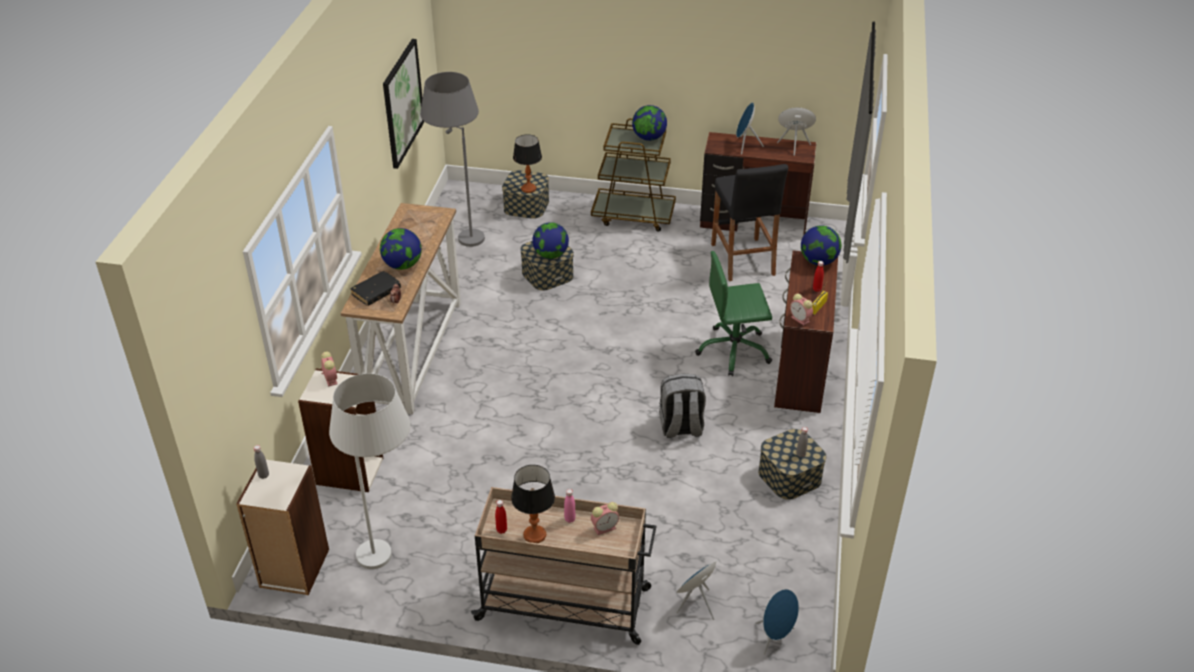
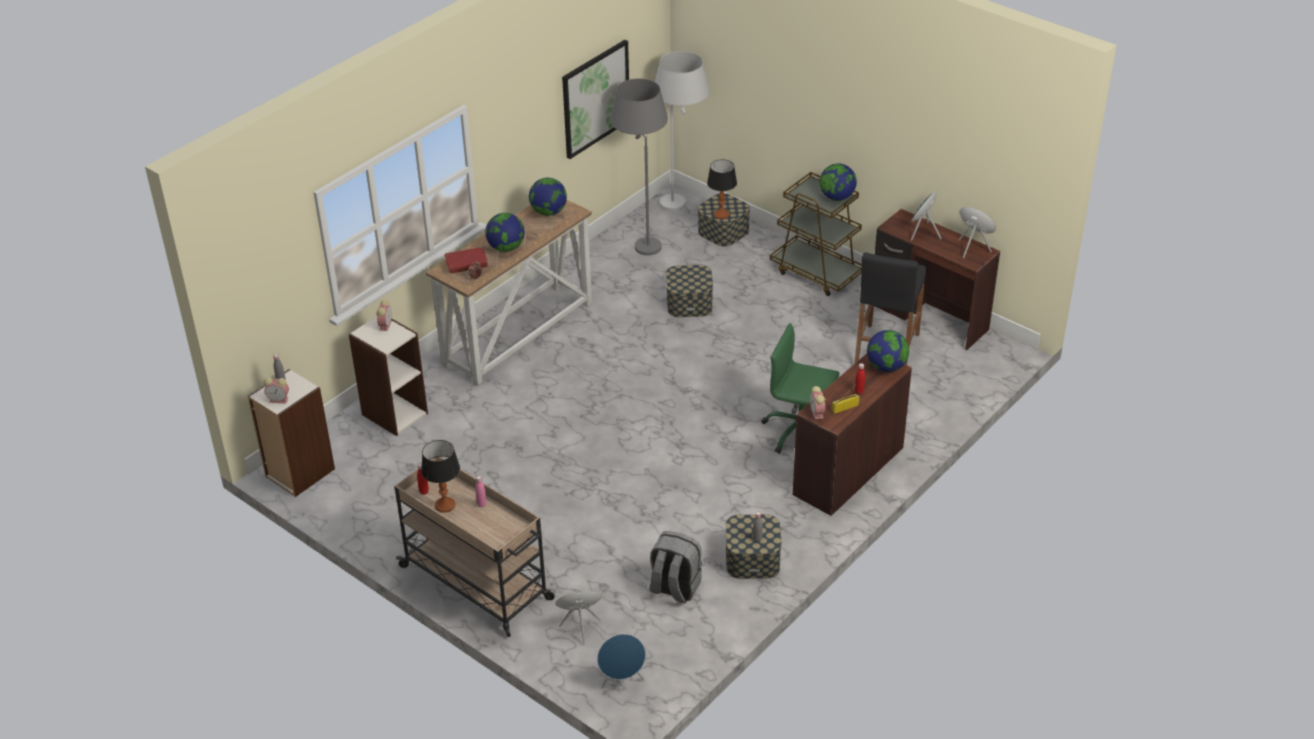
camera: 30 degrees right, 0 degrees up
white floor lamp [329,373,410,569] -> white floor lamp moved to [655,51,710,211]
black book [350,271,401,306] -> red book [445,247,488,273]
globe [532,222,569,259] -> globe moved to [529,178,567,216]
alarm clock [591,502,619,535] -> alarm clock moved to [264,377,289,404]
grey backpack [659,374,706,438] -> grey backpack moved to [650,531,702,603]

